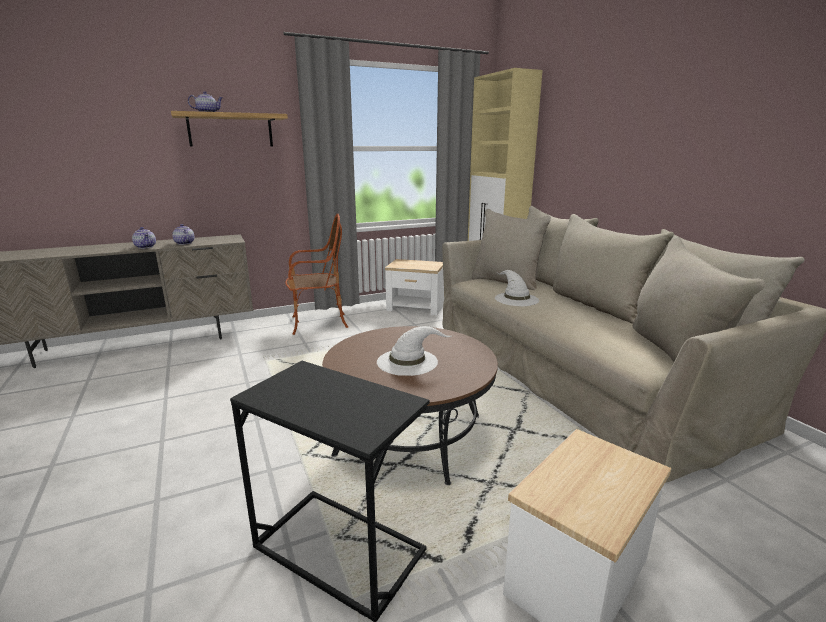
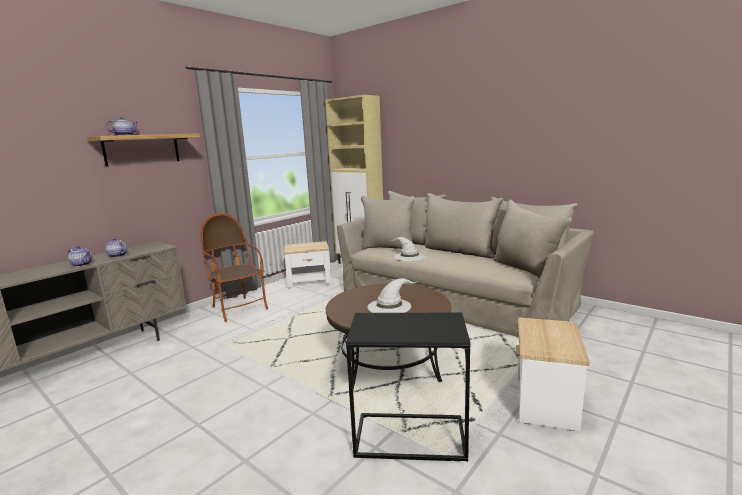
camera: 25 degrees left, 5 degrees down
armchair [285,214,348,335] -> armchair turned 90 degrees counterclockwise [201,213,268,322]

